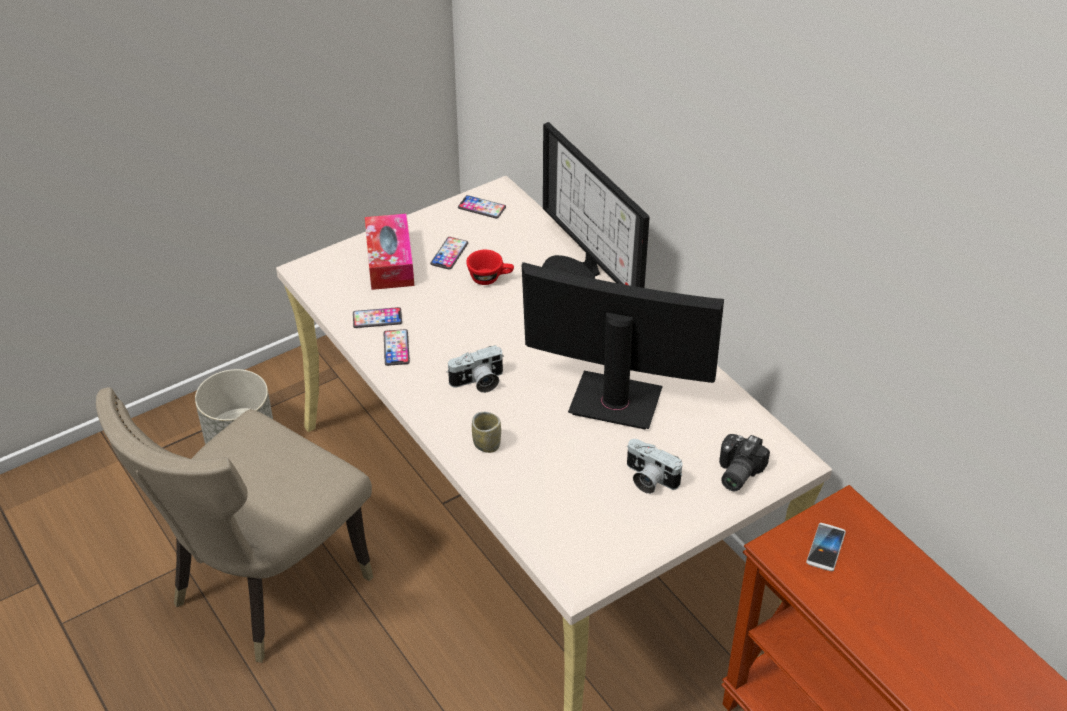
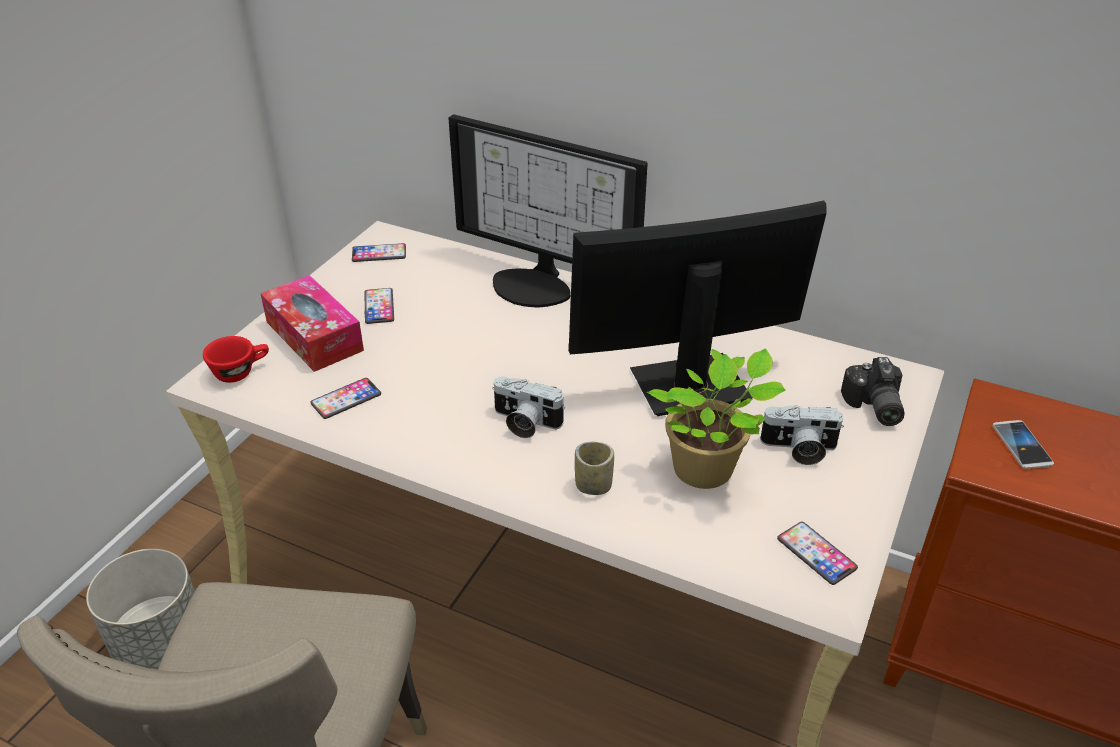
camera: 30 degrees left, 5 degrees down
phone [383,329,410,366] -> phone moved to [777,522,858,585]
camera [446,345,504,393] -> camera turned 75 degrees clockwise [492,376,565,438]
red cup [466,250,514,285] -> red cup moved to [203,336,269,383]
none -> potted plant [647,349,786,489]

